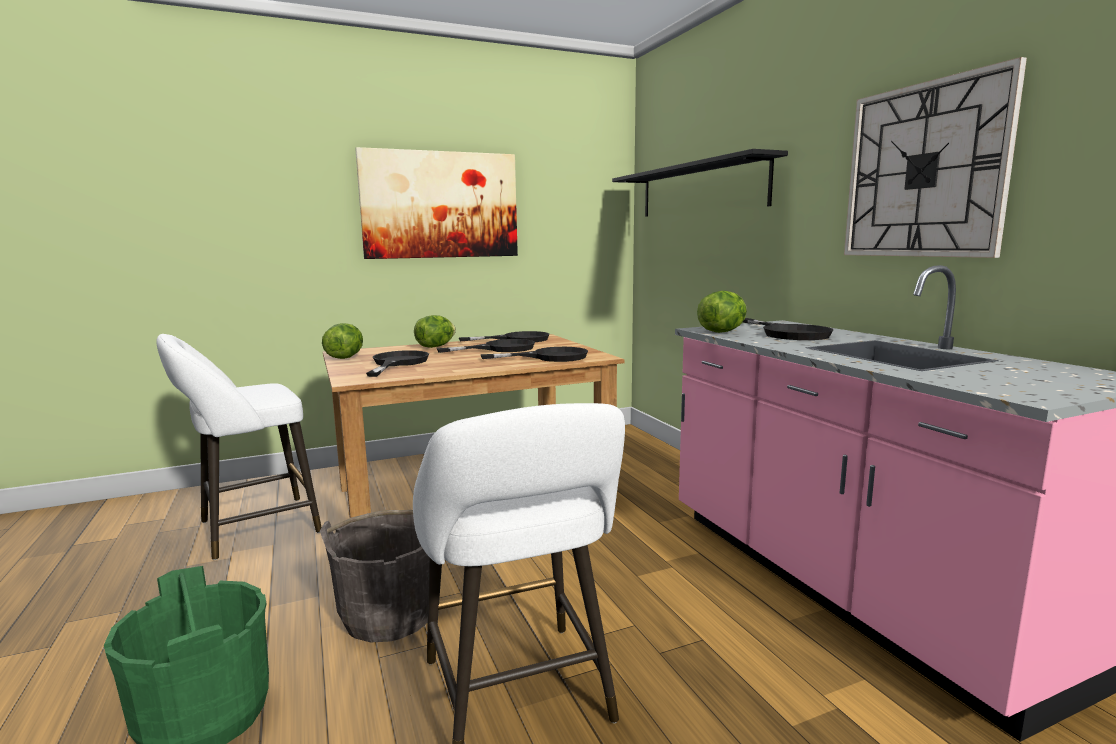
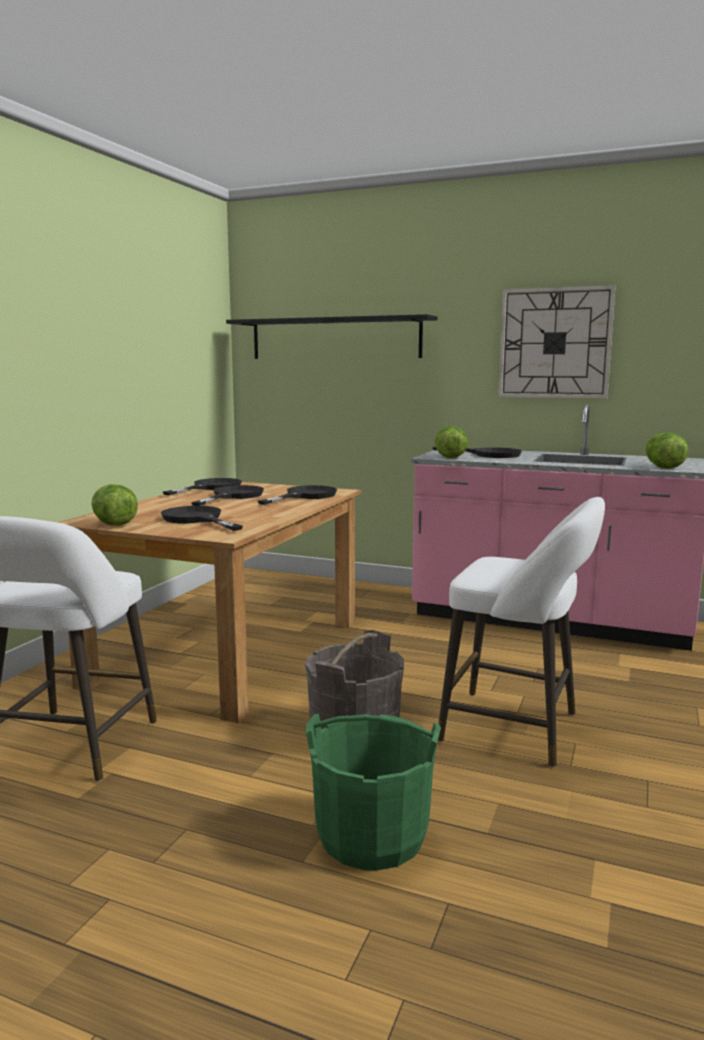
camera: 45 degrees left, 0 degrees up
picture [355,147,518,259] -> none
lettuce [414,315,456,348] -> lettuce moved to [646,432,688,469]

